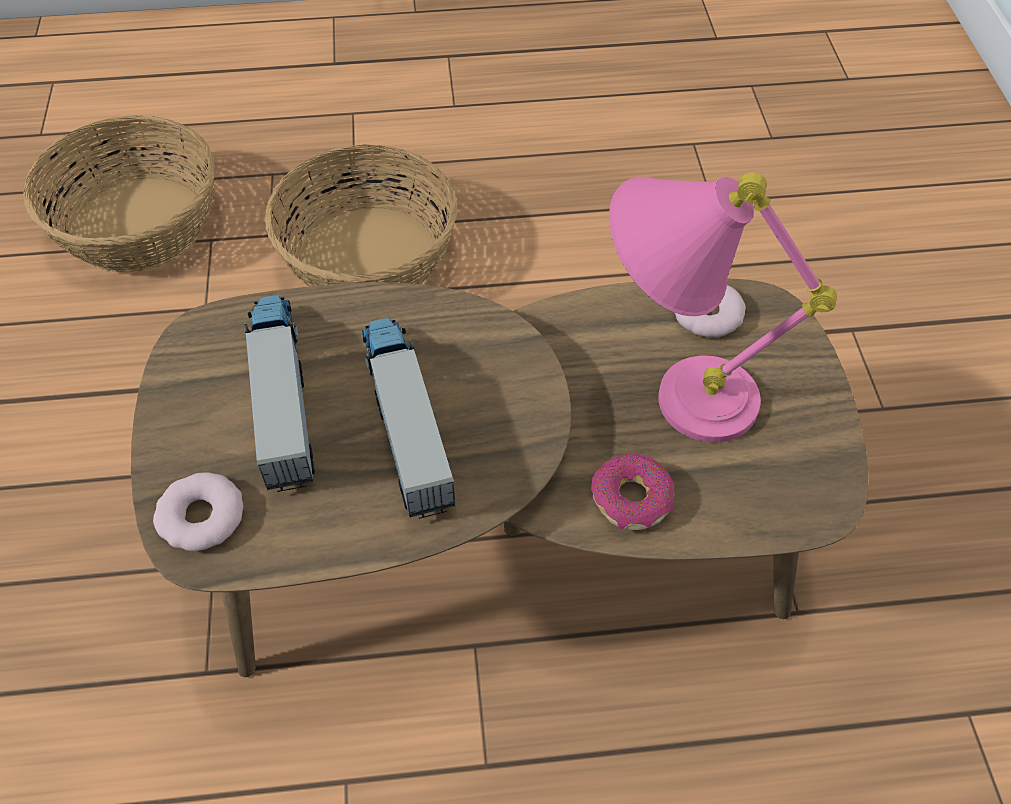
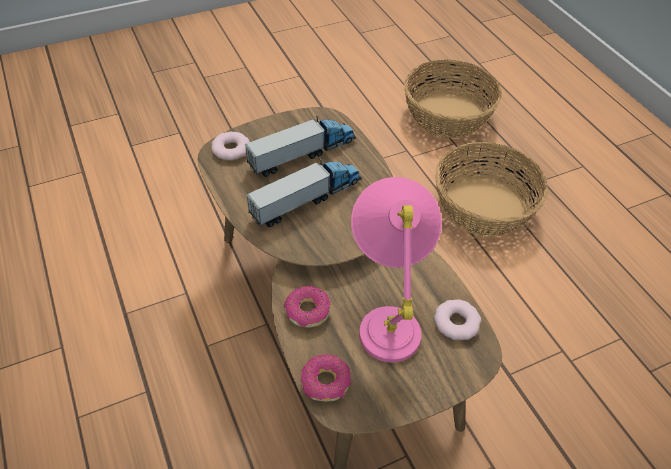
camera: 70 degrees right, 5 degrees down
none -> donut [301,354,351,402]

